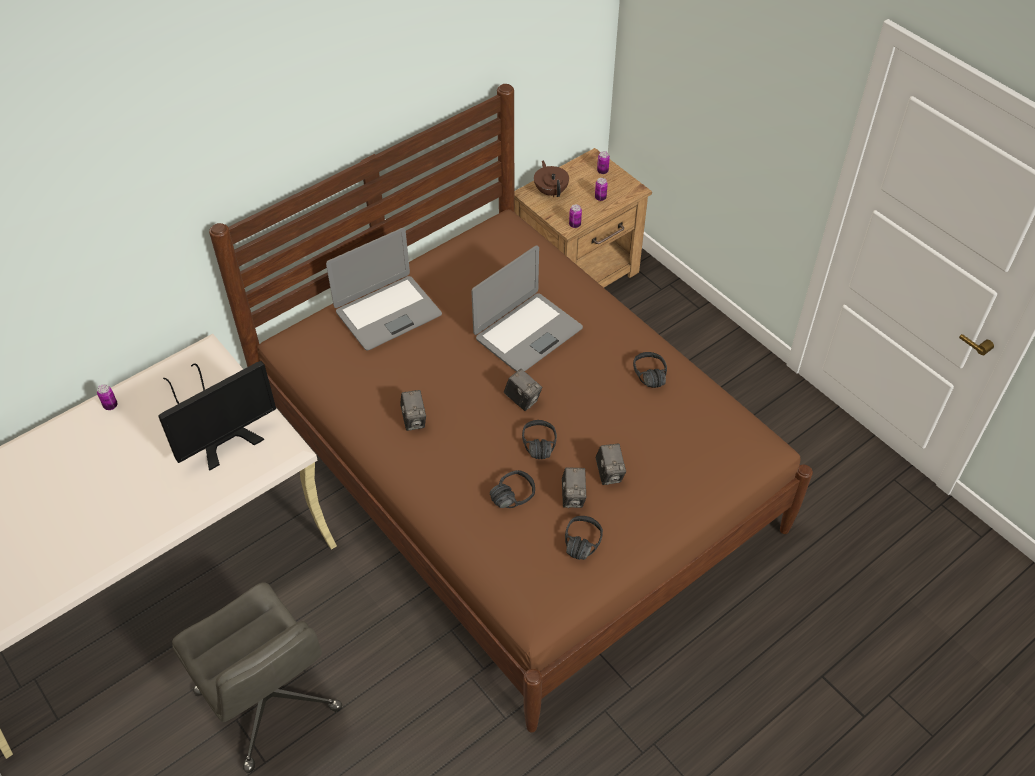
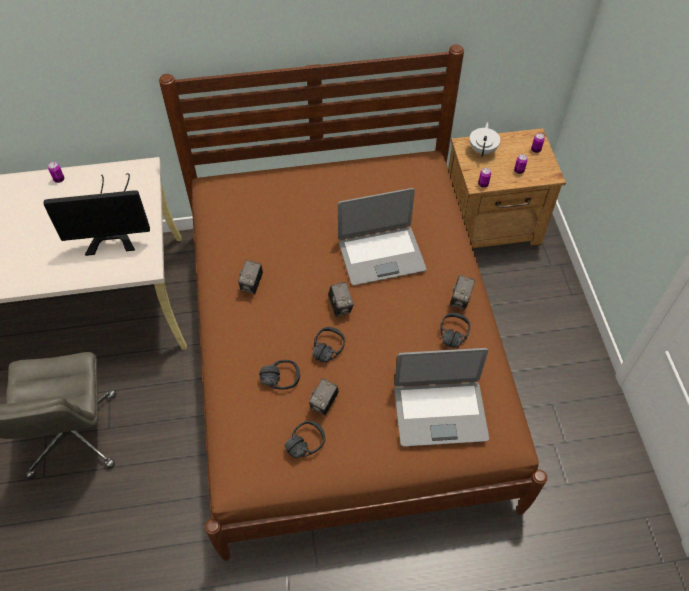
camera: 30 degrees right, 5 degrees up
laptop [326,228,442,350] -> laptop moved to [394,348,489,447]
brown teapot [534,160,569,197] -> white teapot [470,122,501,157]
camera [595,444,626,485] -> camera moved to [450,275,475,310]

